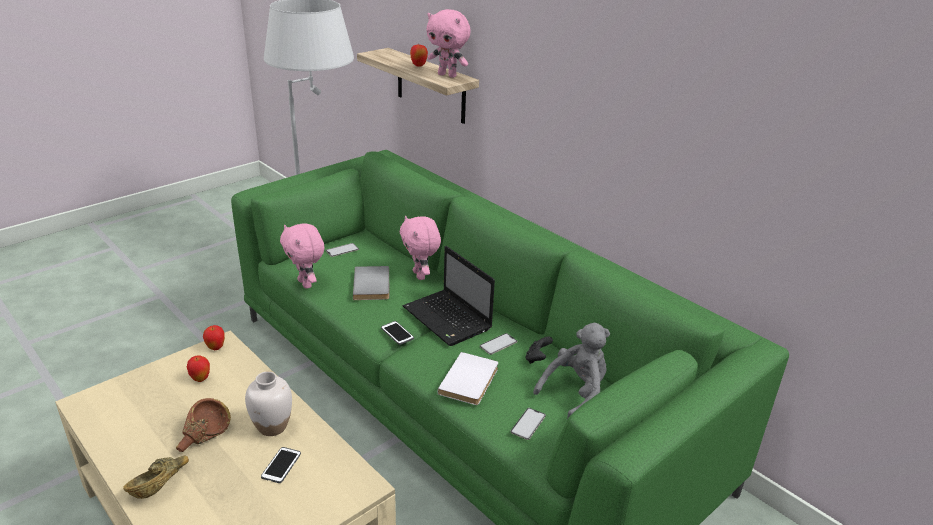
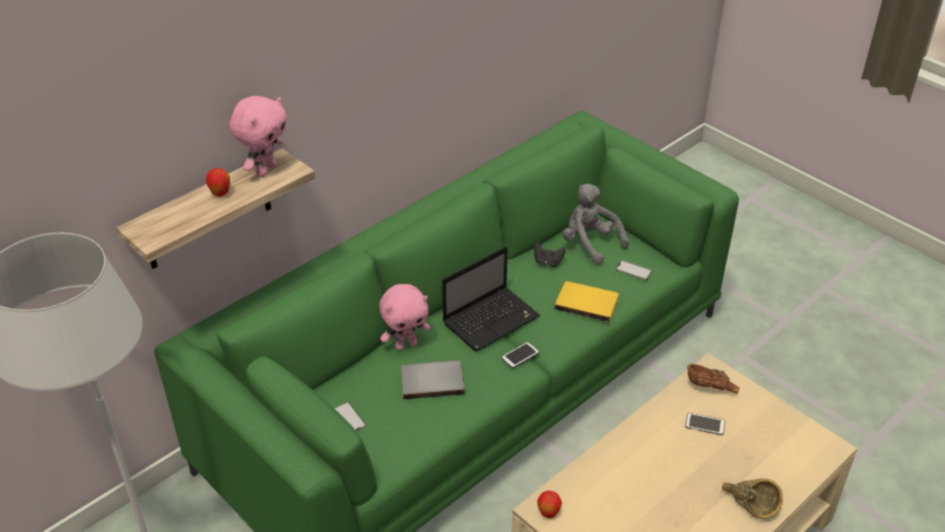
camera: 90 degrees left, 10 degrees up
brown bowl [176,398,231,452] -> brown bowl moved to [687,364,740,394]
apple [187,355,210,382] -> none
white vase [245,371,292,436] -> none
pink plush toy [280,223,324,289] -> none
white book [437,352,498,405] -> yellow book [555,281,619,322]
phone [480,333,517,355] -> none

